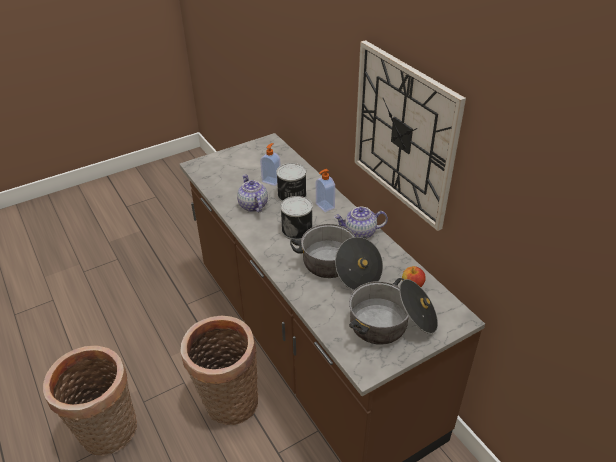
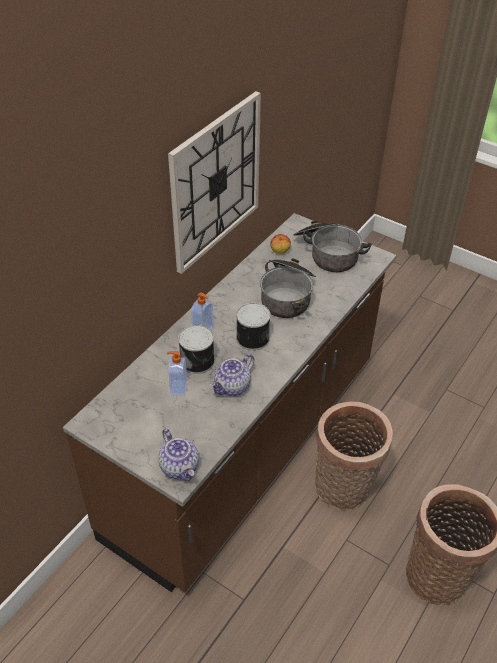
camera: 115 degrees left, 5 degrees up
teapot [334,207,388,238] -> teapot moved to [158,429,199,481]

